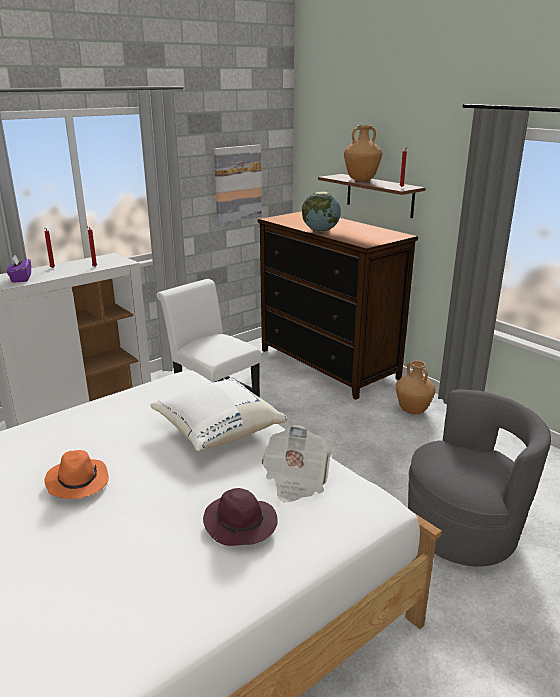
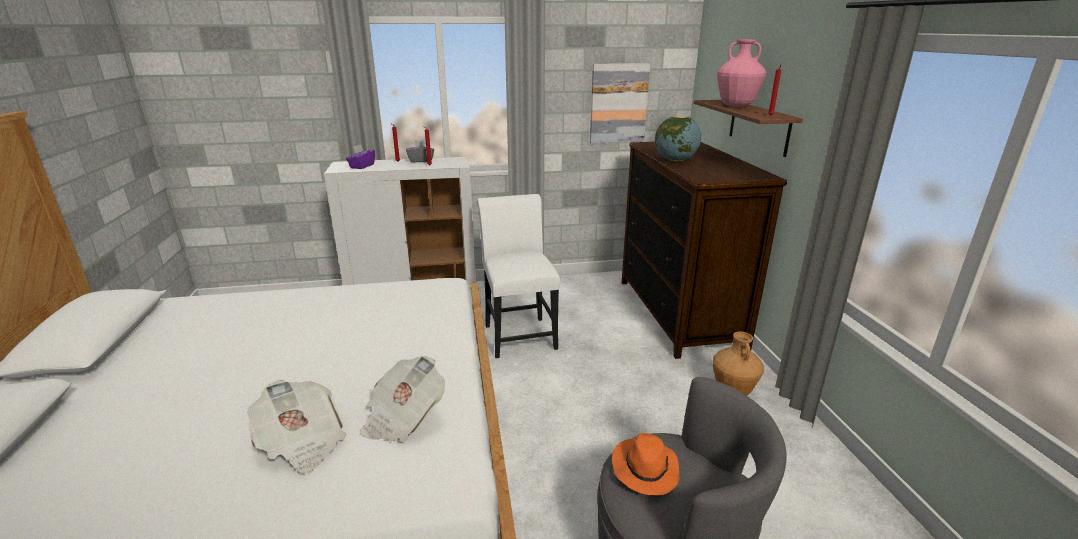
camera: 30 degrees right, 0 degrees up
orange hat [45,450,109,499] -> orange hat moved to [612,433,679,495]
white pillow [150,377,287,452] -> none
purple hat [203,488,278,546] -> newspaper [247,380,347,473]
brown vase [344,125,382,181] -> pink vase [717,39,766,107]
none -> grey tissue box [406,140,434,162]

